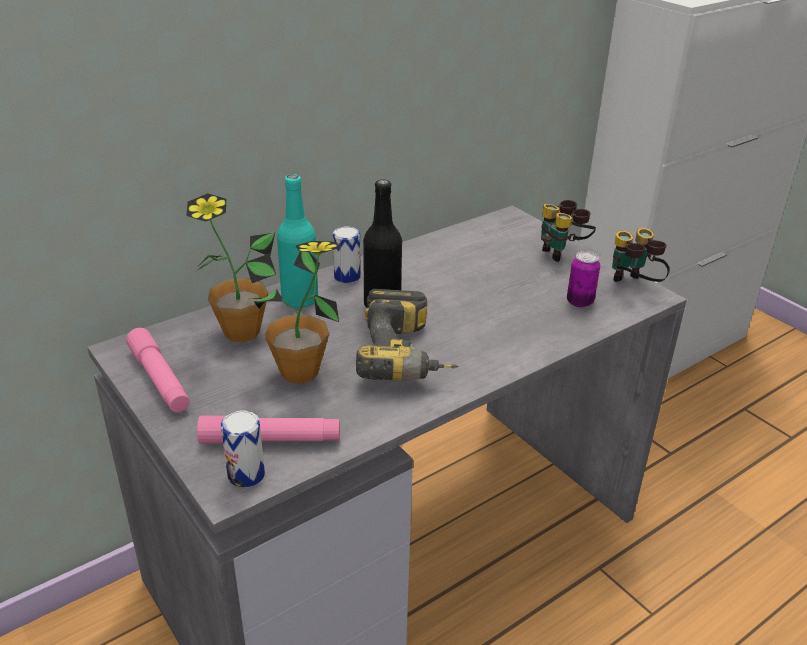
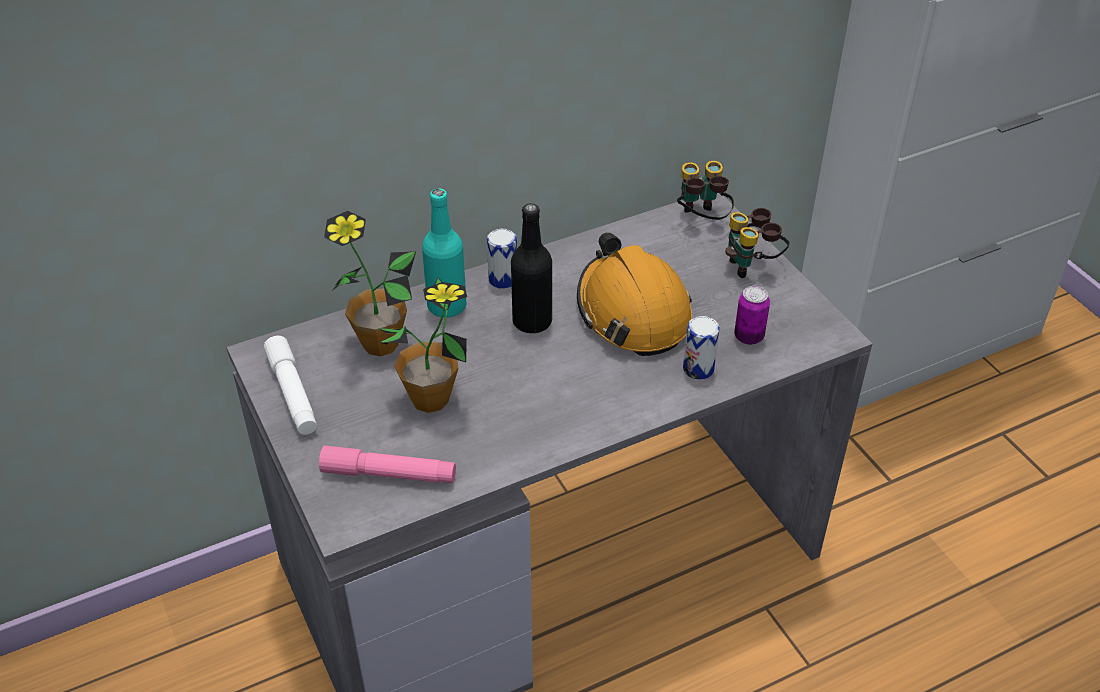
camera: 10 degrees right, 10 degrees up
pink flashlight [126,328,190,412] -> white flashlight [264,336,317,435]
can [221,410,265,488] -> can moved to [683,316,720,380]
power drill [356,289,459,381] -> none
binoculars [612,228,670,282] -> binoculars moved to [677,161,734,220]
none -> orange hard hat [577,232,692,356]

